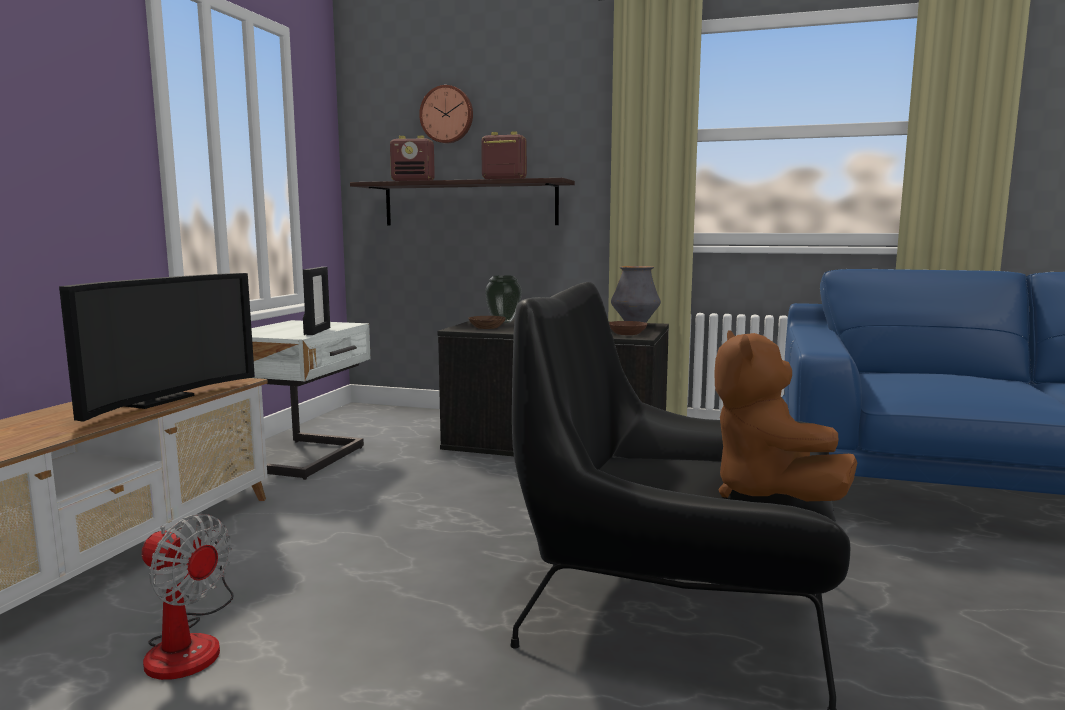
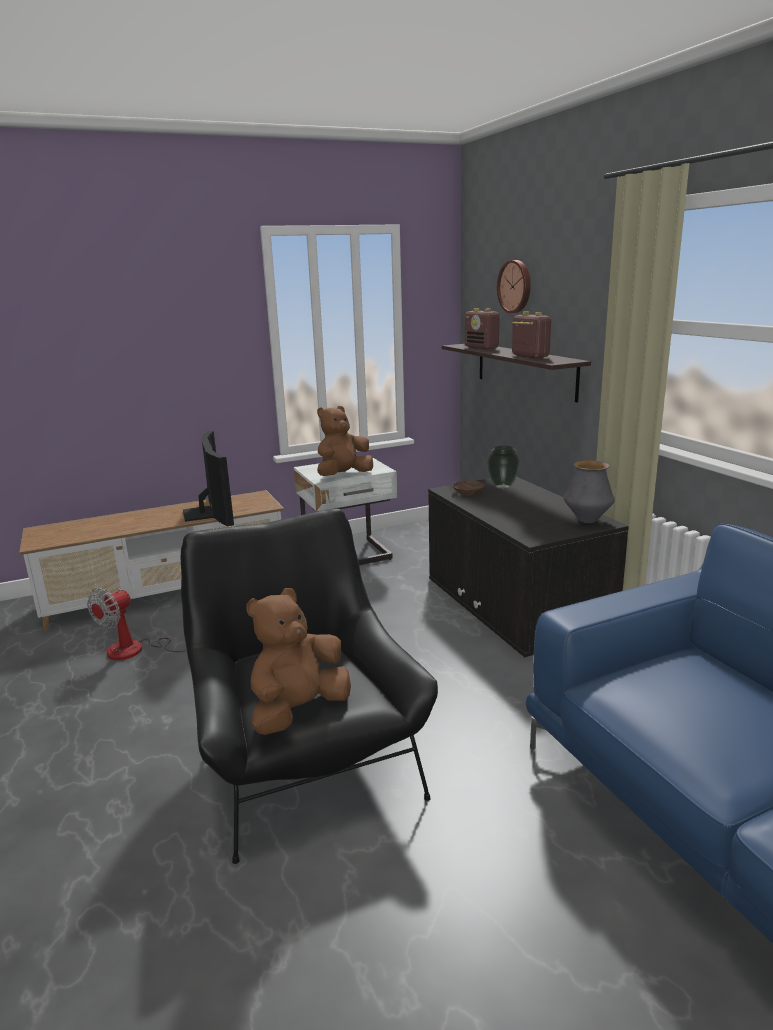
camera: 50 degrees right, 10 degrees up
television [59,273,255,422] -> television turned 90 degrees counterclockwise [183,431,234,526]
fan [142,514,234,680] -> fan turned 45 degrees clockwise [87,588,187,660]
picture frame [303,267,330,335] -> brown plush toy [317,406,373,476]
brown bowl [609,321,648,335] -> none

